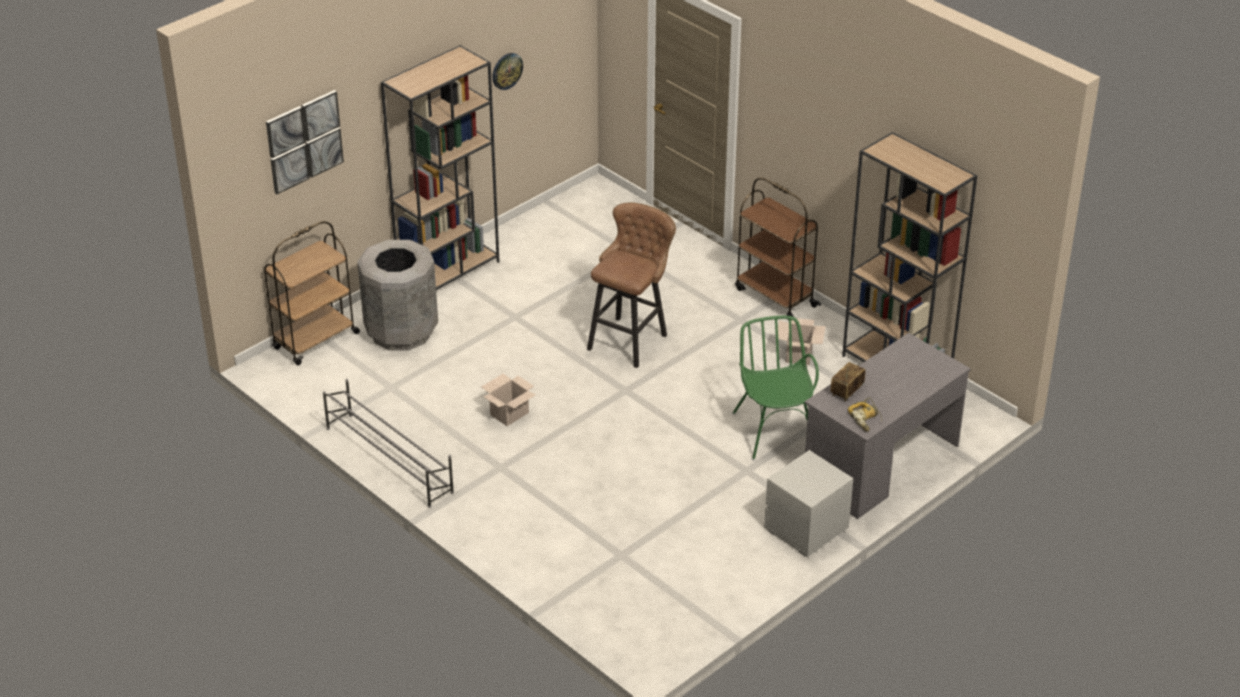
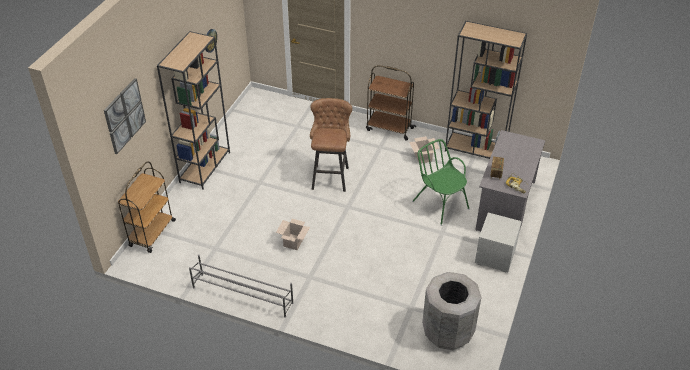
camera: 25 degrees left, 5 degrees up
grey trash can [357,240,438,350] -> grey trash can moved to [422,272,481,350]

